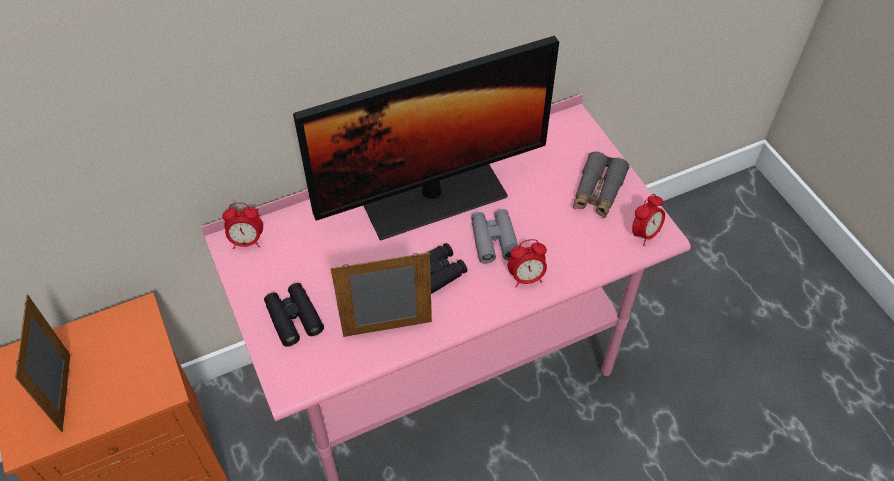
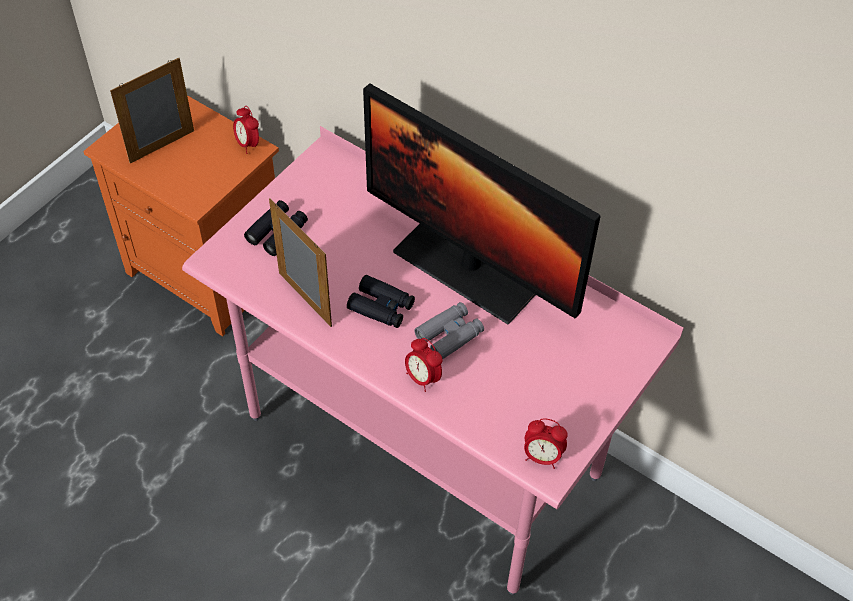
camera: 60 degrees right, 0 degrees up
alarm clock [222,203,263,249] -> alarm clock moved to [233,106,259,154]
grey binoculars [573,151,629,218] -> none

